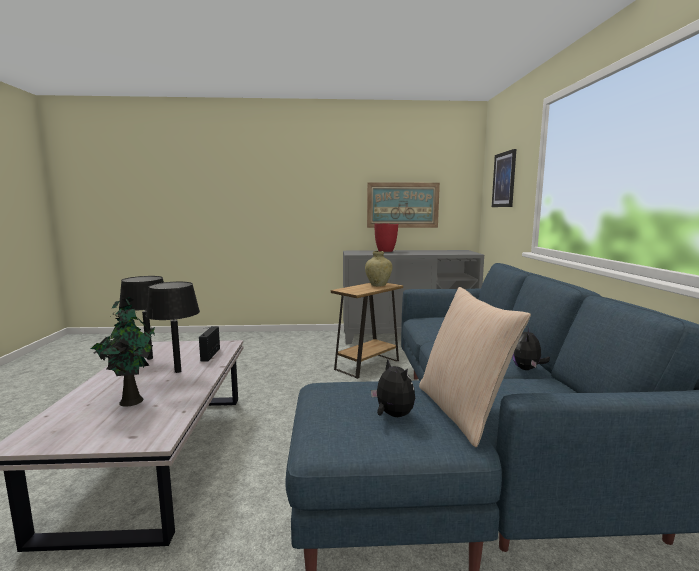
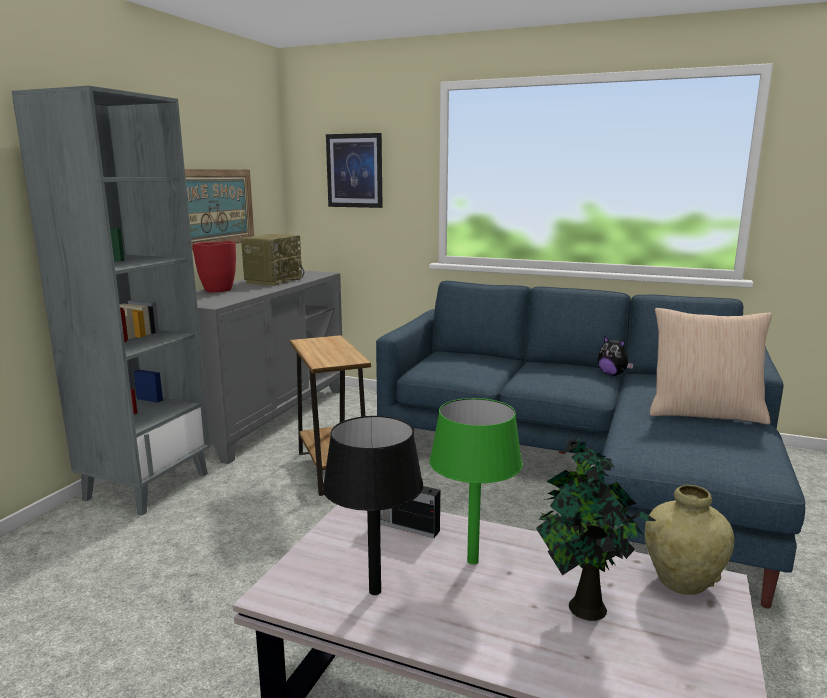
camera: 65 degrees left, 5 degrees up
black table lamp [146,282,200,373] -> green table lamp [429,398,523,565]
beige vase [365,251,392,287] -> beige vase moved to [645,485,734,595]
plush toy [371,359,415,417] -> none
none -> grey bookcase [12,85,210,516]
none -> radio [241,234,304,286]

